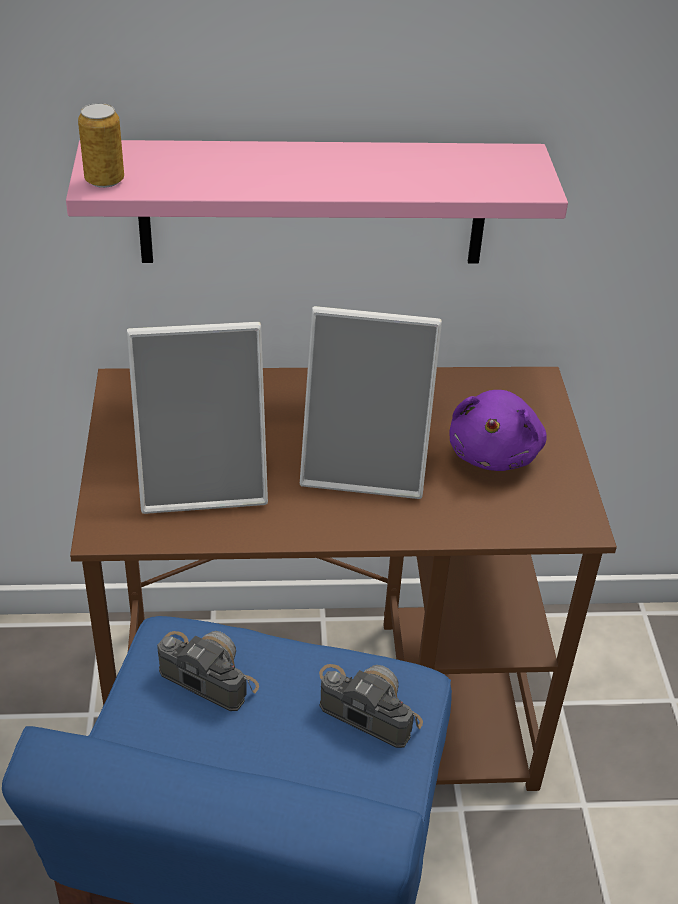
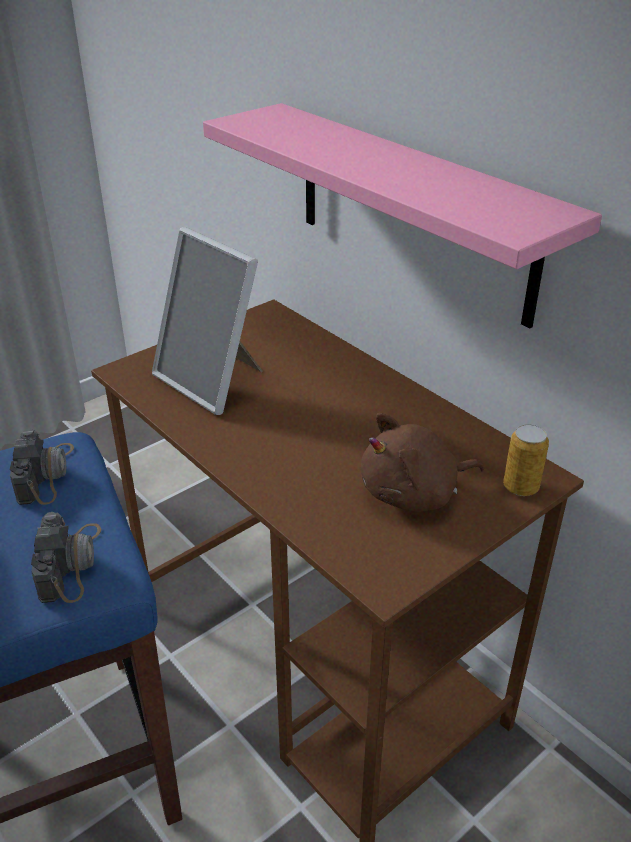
camera: 55 degrees right, 5 degrees down
can [78,103,124,188] -> can moved to [503,424,549,496]
picture frame [300,306,442,499] -> none
purple plush toy [450,390,546,471] -> brown plush toy [361,413,485,512]

